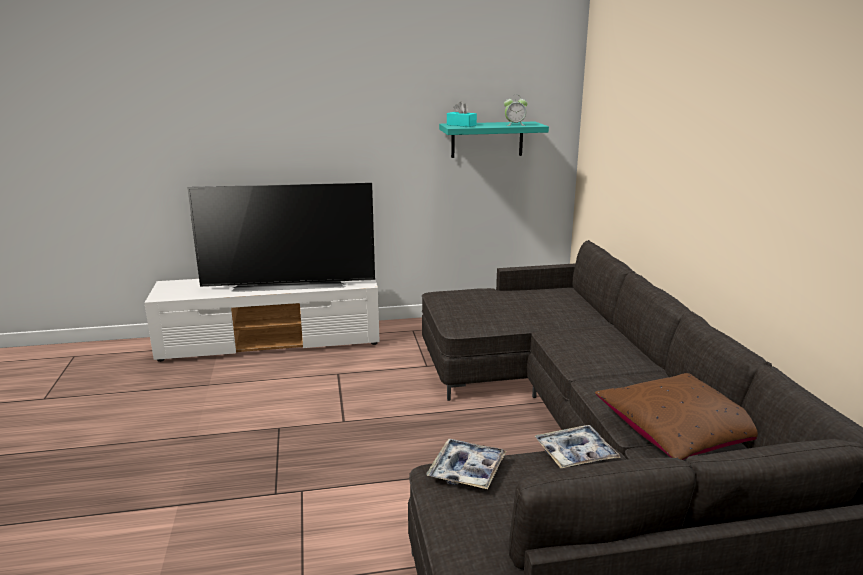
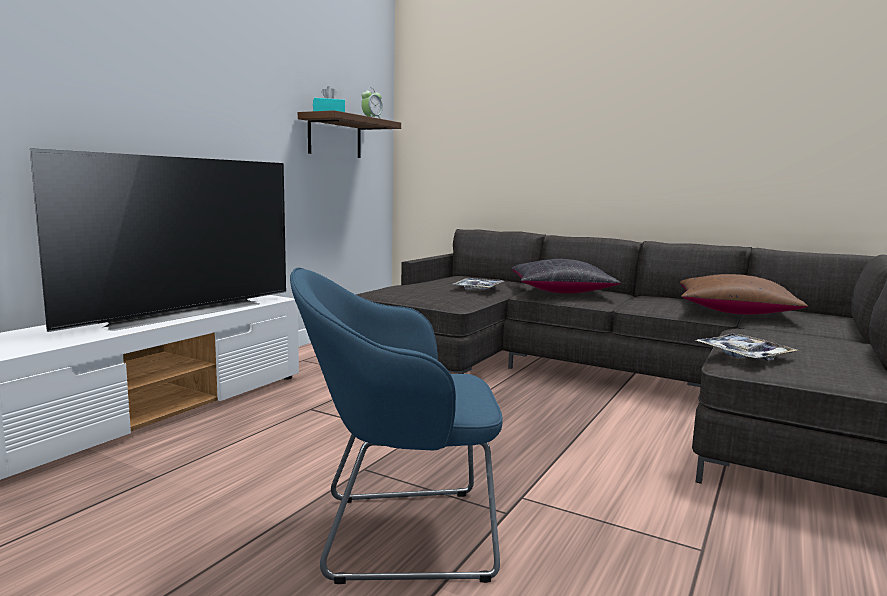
camera: 50 degrees left, 10 degrees down
turquoise shelf [439,122,549,158] -> brown shelf [298,110,401,158]
tray [535,425,621,468] -> tray moved to [454,278,505,290]
none -> blue armchair [290,268,503,584]
none -> black pillow [511,259,621,294]

